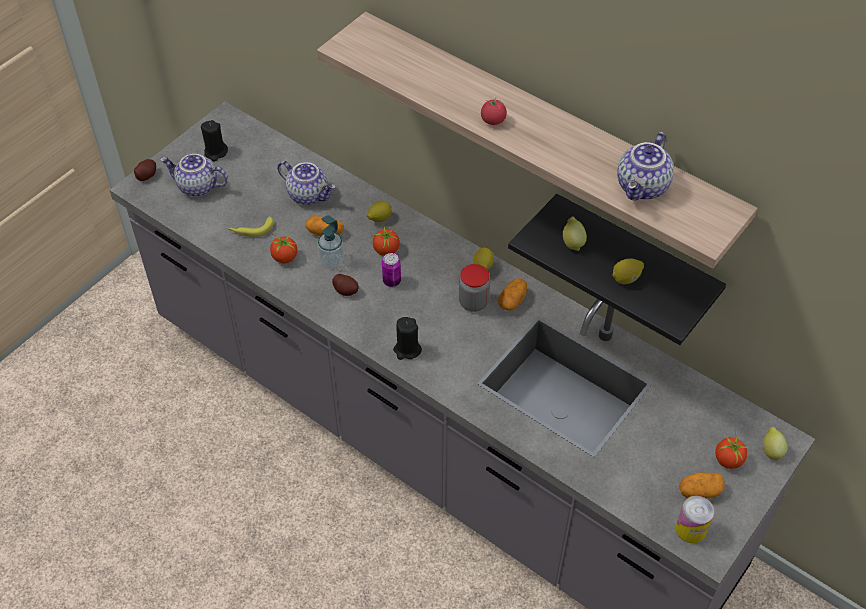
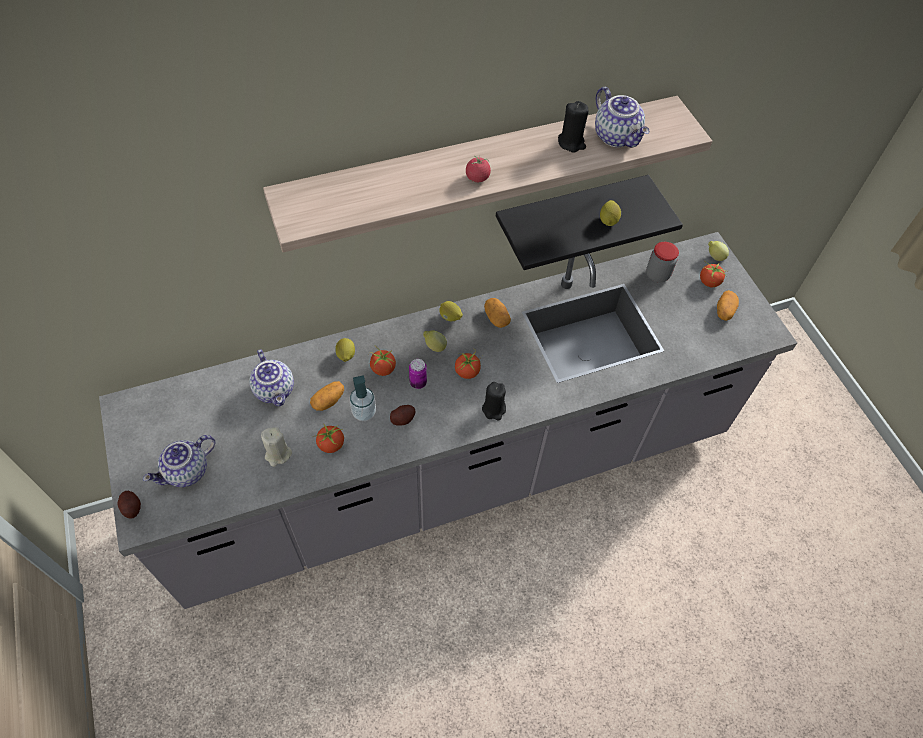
camera: 60 degrees left, 5 degrees up
black candle [201,120,228,162] -> black candle moved to [558,101,589,153]
banana [228,217,274,237] -> beige candle [261,427,292,467]
teapot [277,161,335,205] -> teapot turned 90 degrees clockwise [249,349,294,407]
jar [459,264,490,312] -> jar moved to [646,242,679,282]
lemon [563,216,587,251] -> lemon moved to [423,331,447,352]
can [676,496,714,543] -> none
none -> tomato [455,353,482,379]

